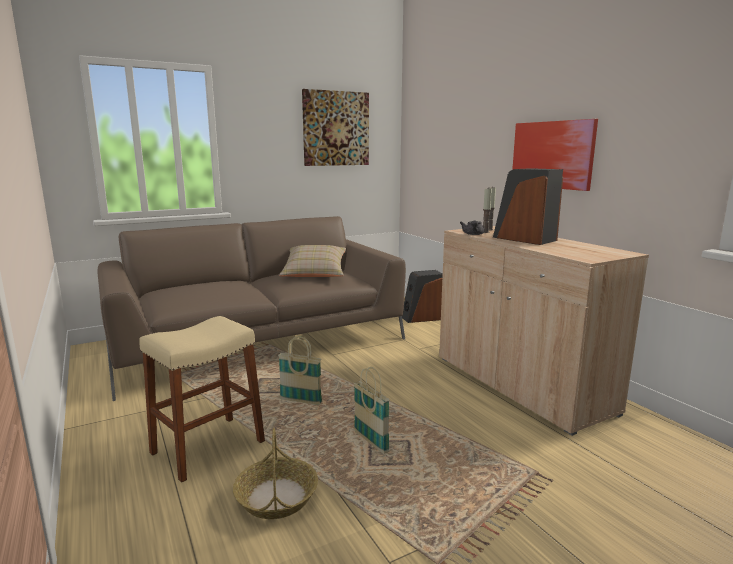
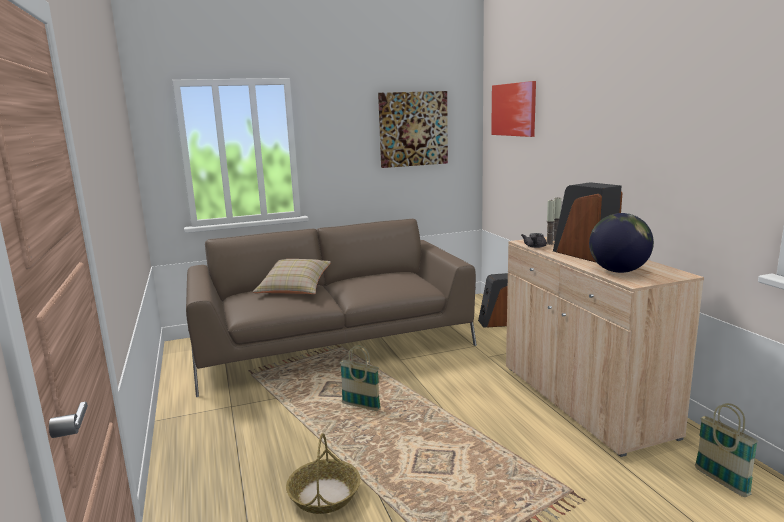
camera: 10 degrees right, 0 degrees up
beige stool [139,316,265,483] -> none
beige pillow [279,245,346,277] -> beige pillow moved to [253,259,331,294]
basket [354,367,390,454] -> basket moved to [695,403,758,497]
picture [512,119,598,191] -> picture moved to [491,81,536,137]
none -> globe [589,213,654,273]

